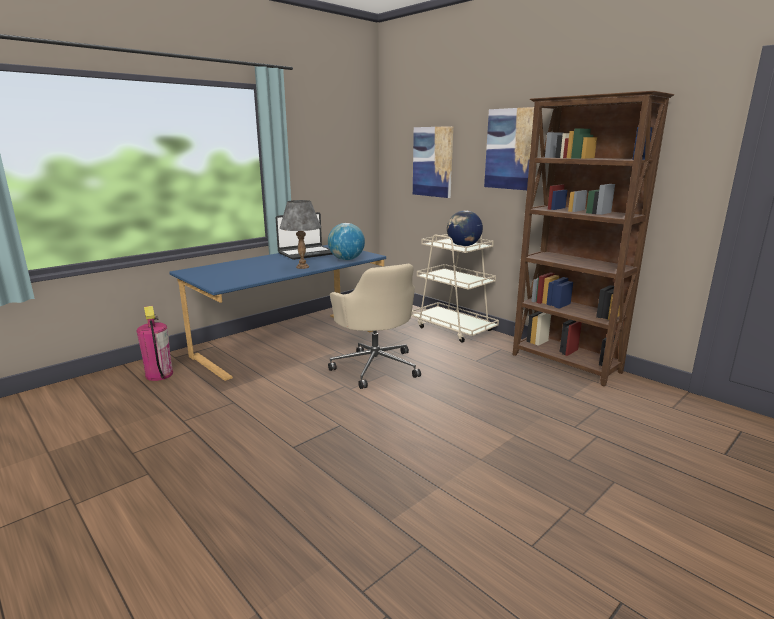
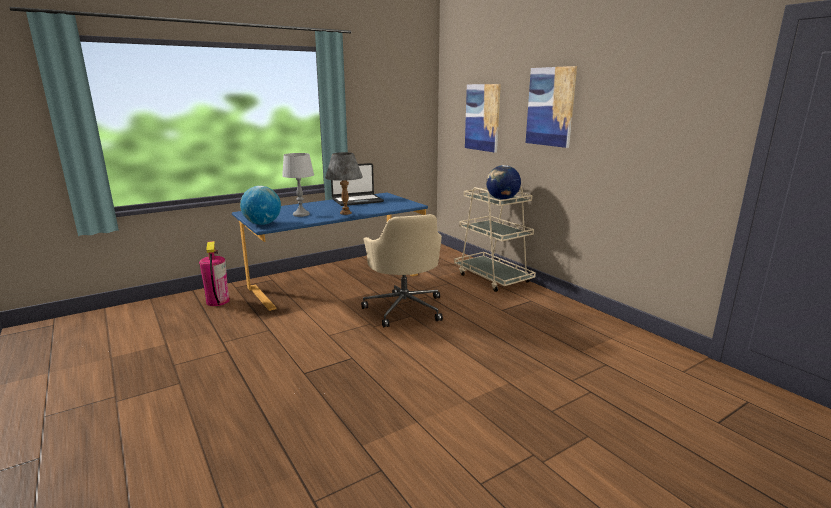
camera: 10 degrees right, 0 degrees up
globe [328,223,365,260] -> globe moved to [240,186,281,225]
brown bookcase [513,91,674,386] -> none
none -> grey table lamp [282,153,314,217]

